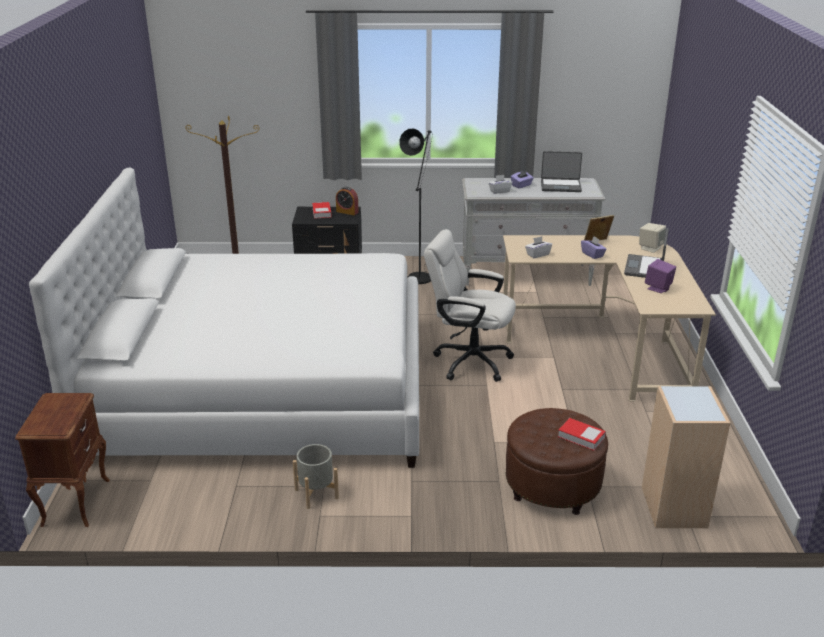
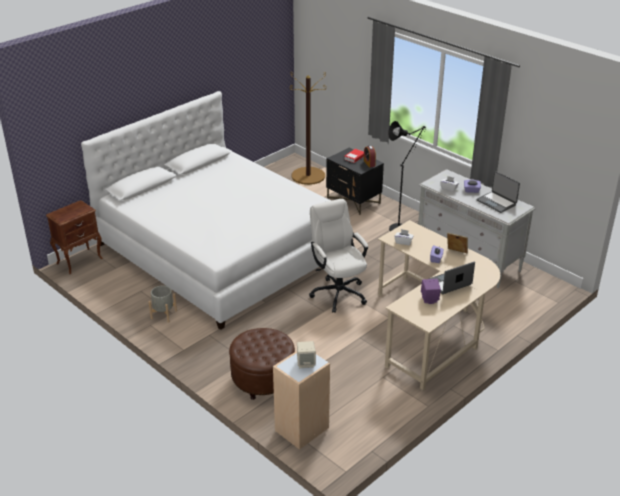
camera: 45 degrees right, 5 degrees up
book [558,418,606,451] -> none
beige speaker [639,223,666,253] -> beige speaker moved to [297,341,316,368]

